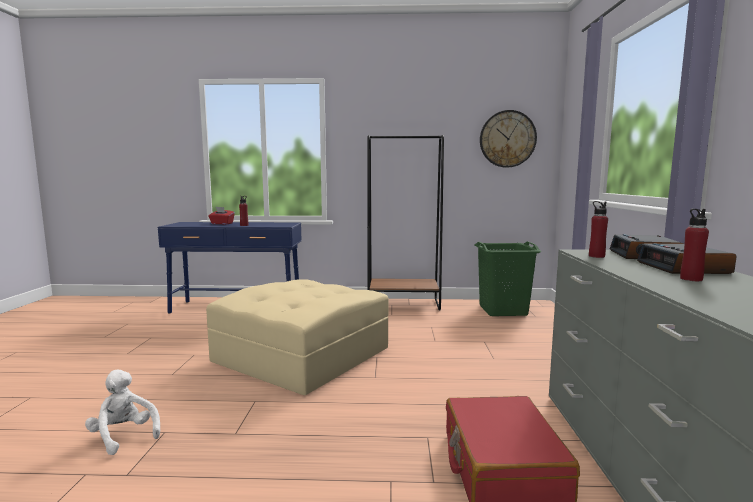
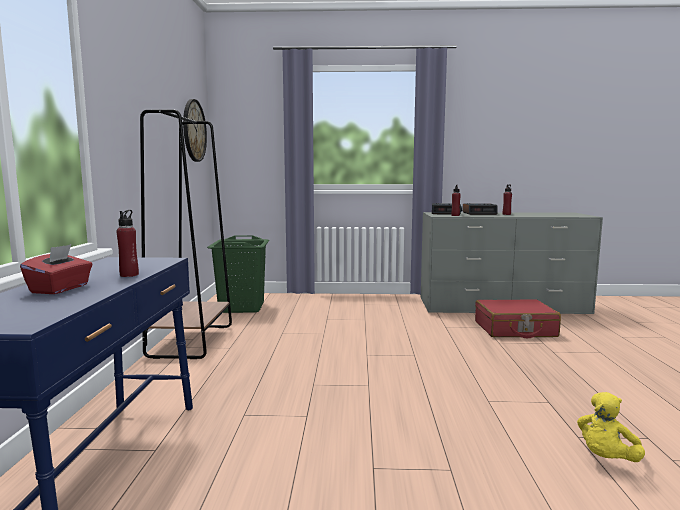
camera: 90 degrees left, 0 degrees up
white plush toy [85,370,160,455] -> yellow plush toy [577,392,645,462]
beige ottoman [206,279,388,395] -> none

